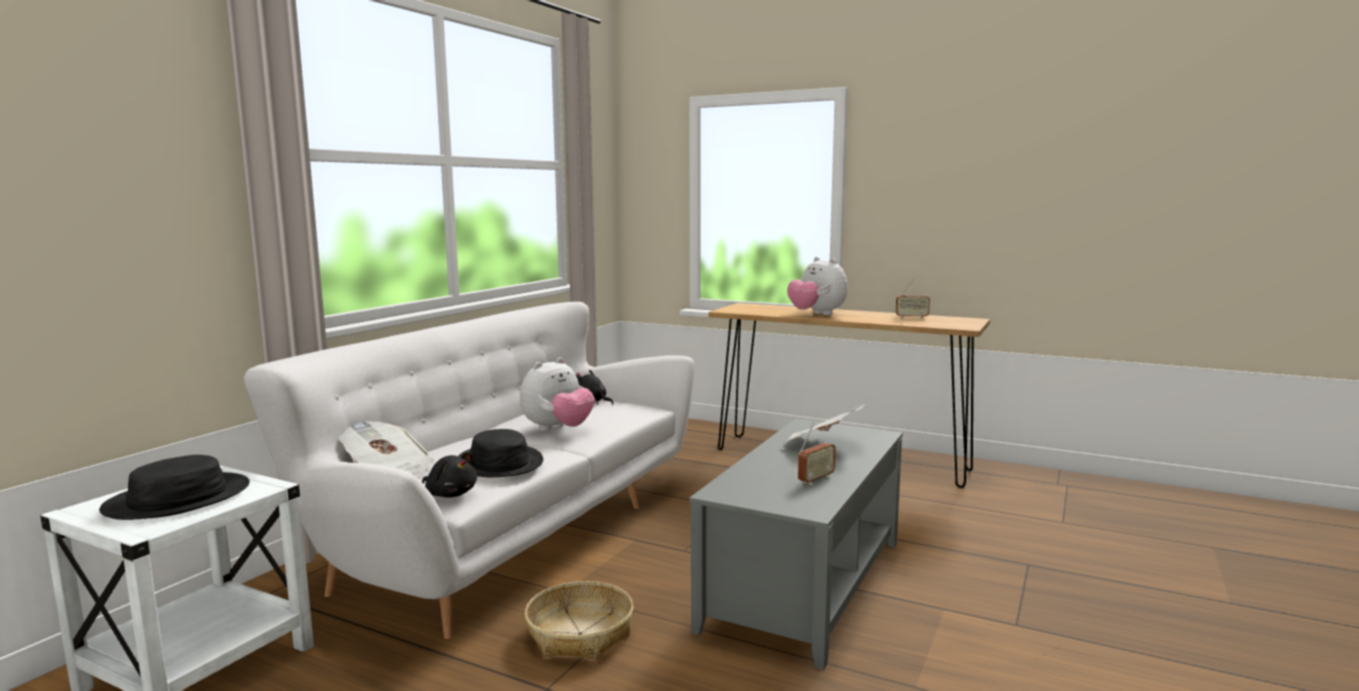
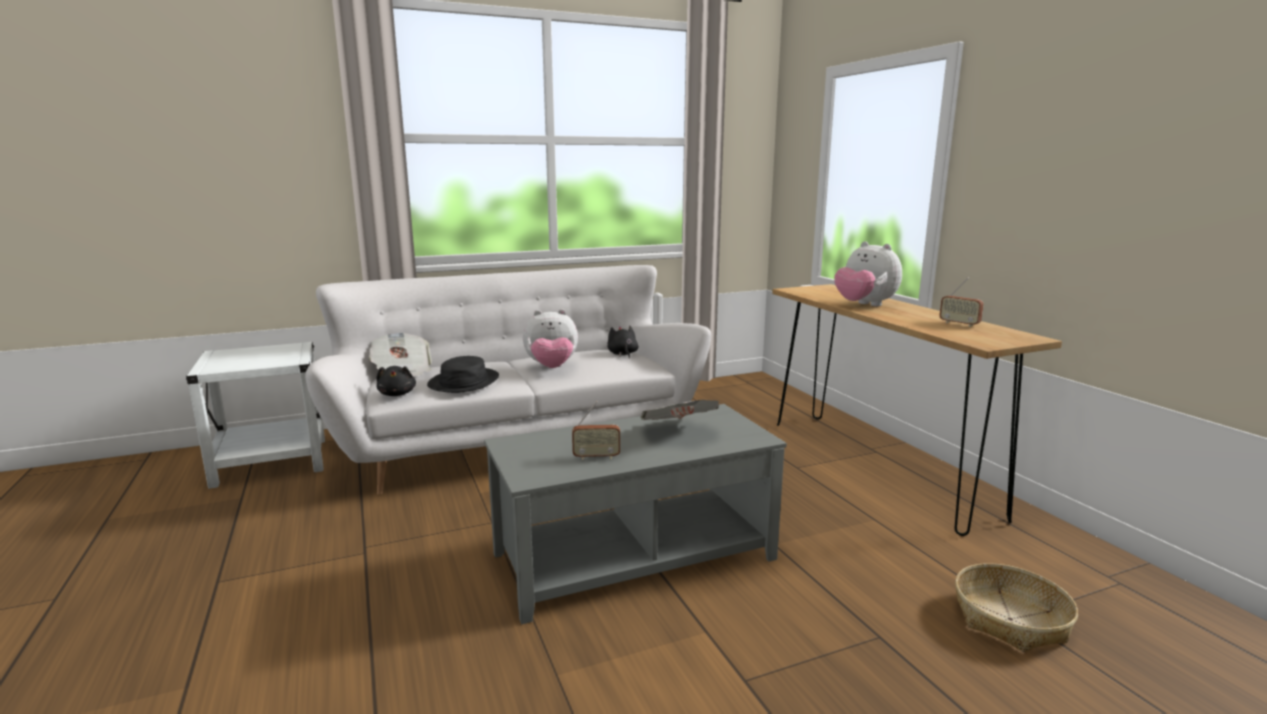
camera: 40 degrees right, 5 degrees up
black hat [99,455,250,520] -> none
basket [525,581,634,659] -> basket moved to [955,563,1078,652]
plush toy [787,257,848,315] -> plush toy turned 45 degrees counterclockwise [834,241,902,306]

